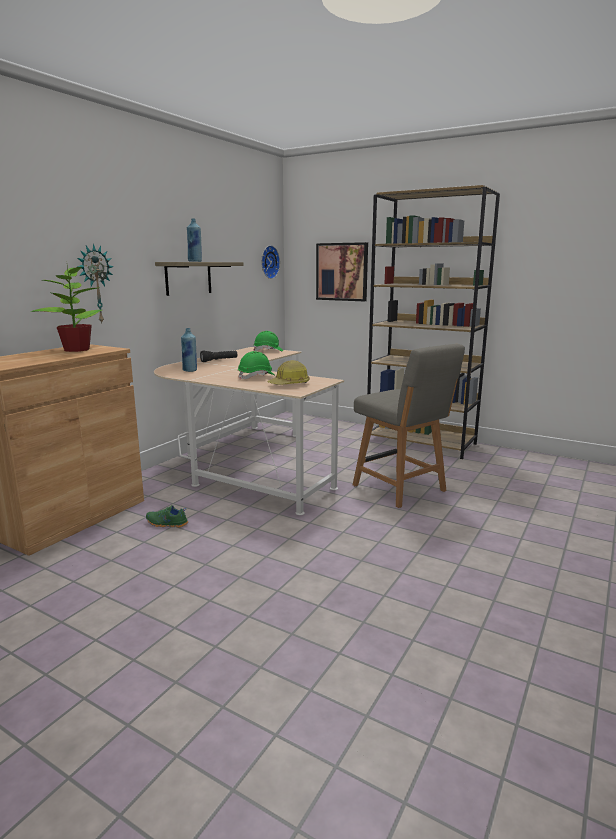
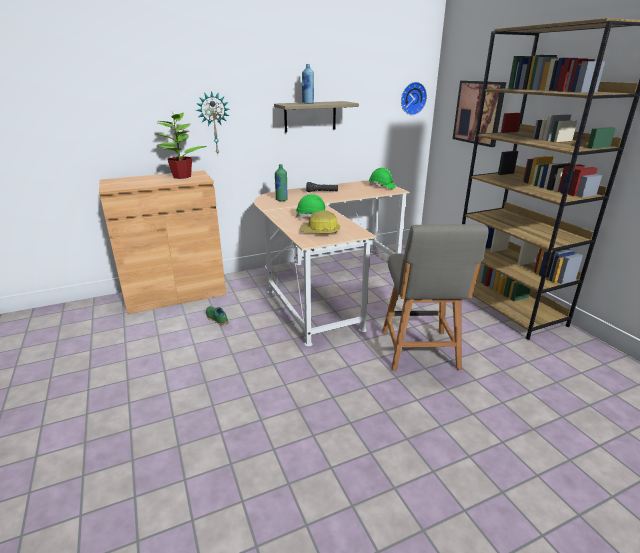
camera: 35 degrees right, 10 degrees up
blue bottle [181,328,197,372] -> green bottle [275,164,288,201]

